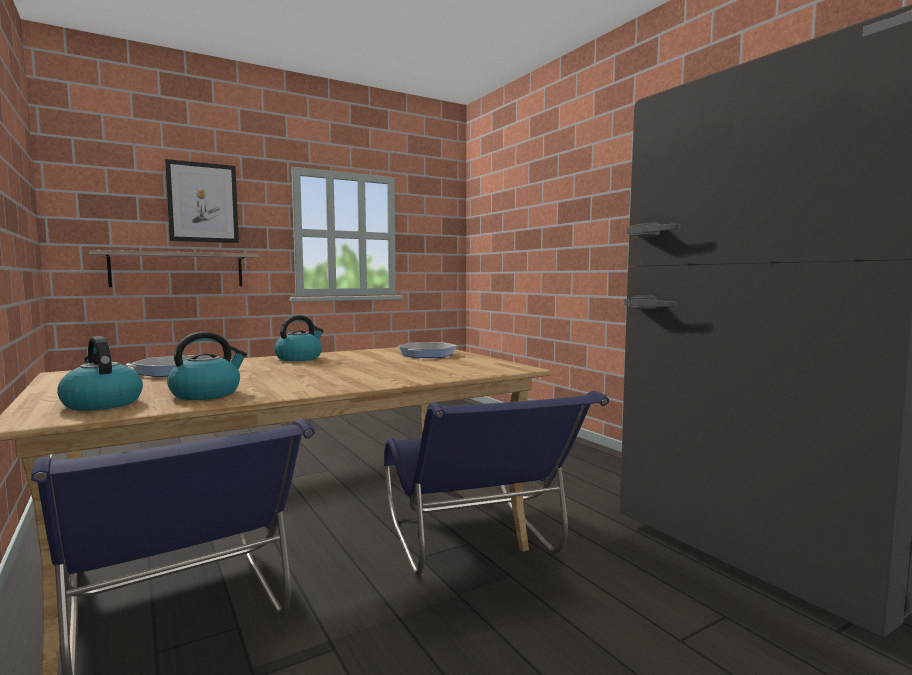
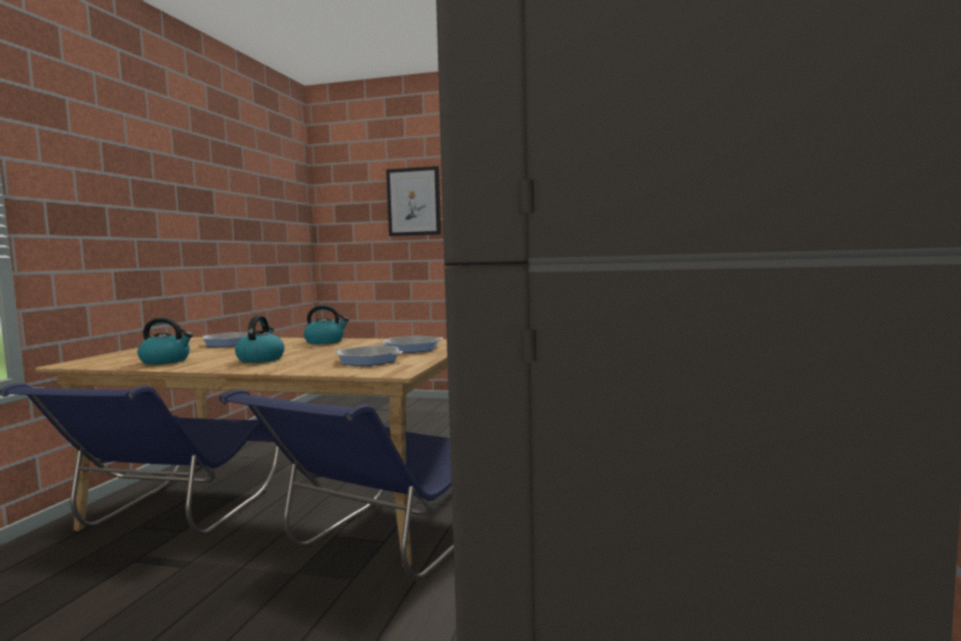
camera: 45 degrees right, 0 degrees up
kettle [57,336,143,411] -> kettle moved to [235,315,285,363]
shelf [88,250,259,287] -> none
none -> frying pan [335,346,403,366]

